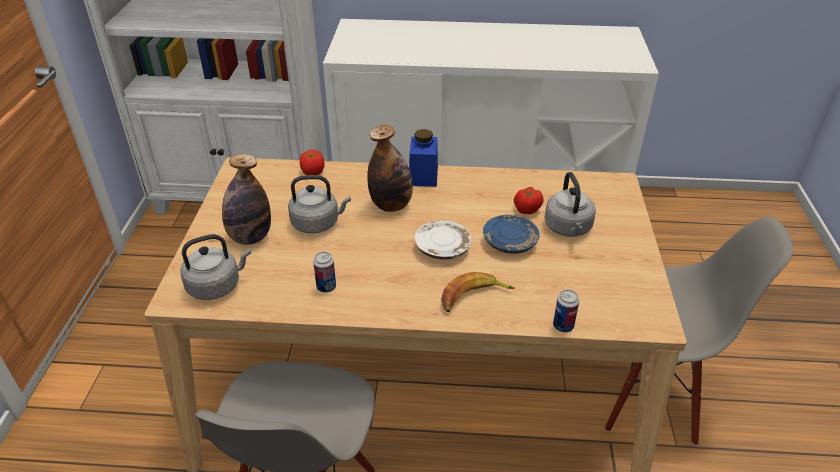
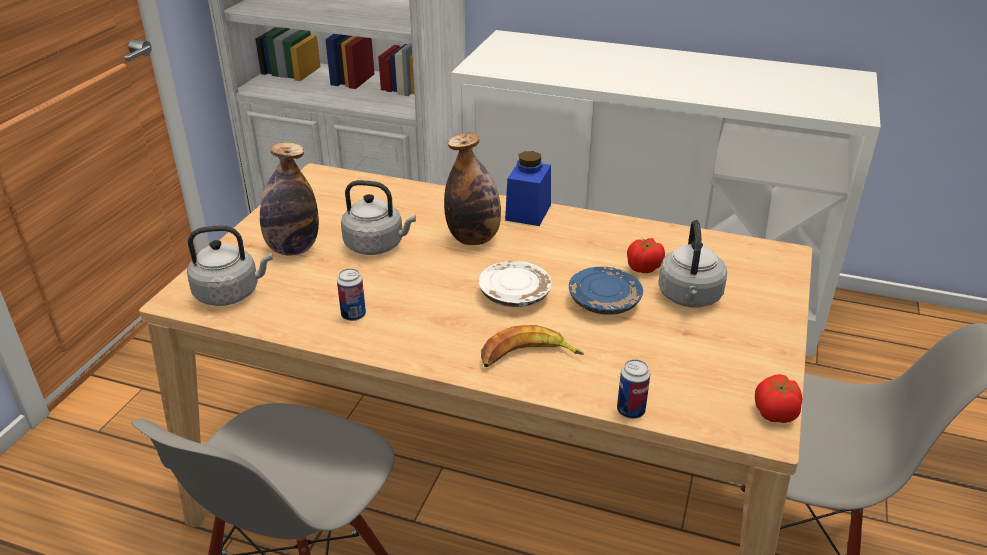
camera: 15 degrees right, 5 degrees down
tomato [300,149,325,175] -> tomato moved to [755,374,803,423]

